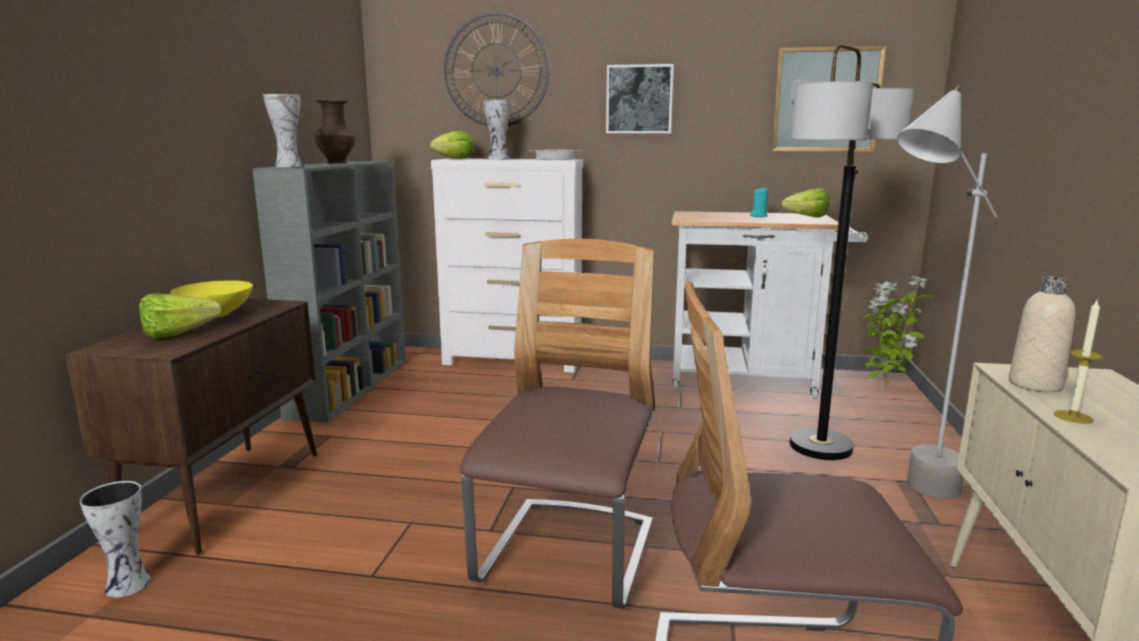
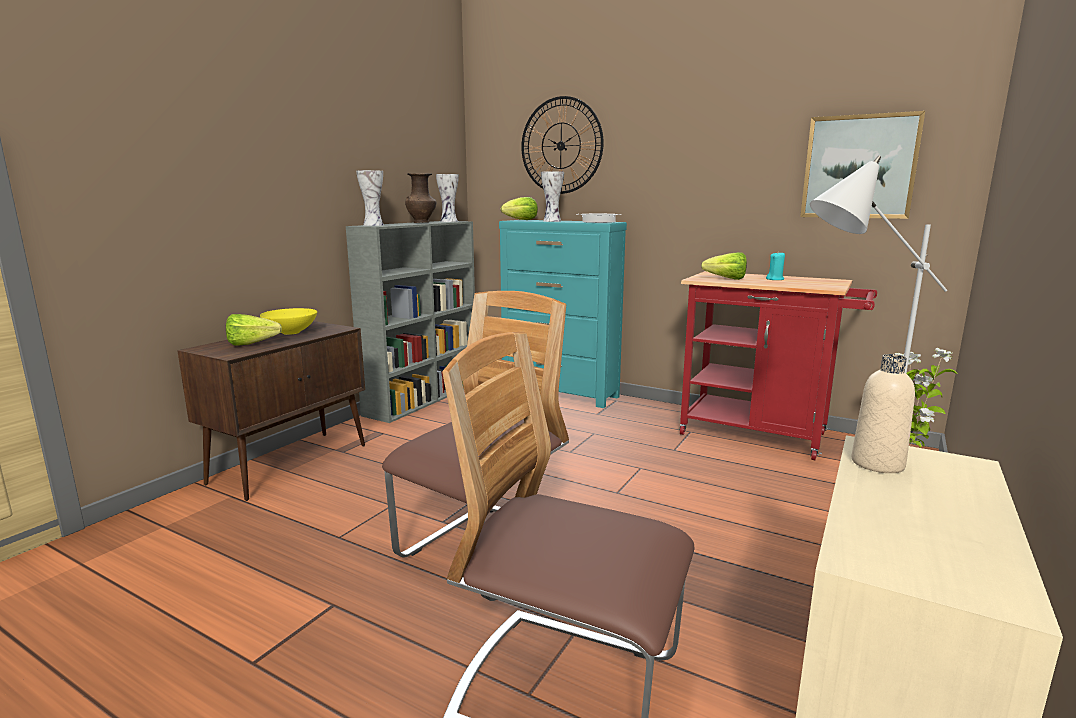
camera: 20 degrees right, 0 degrees up
vase [80,481,151,598] -> vase moved to [436,174,459,222]
white dresser [431,158,583,373] -> turquoise dresser [499,220,627,408]
picture [606,64,674,133] -> none
white cart [672,211,868,399] -> red cart [680,271,877,460]
lettuce [781,189,829,217] -> lettuce moved to [701,252,747,280]
floor lamp [790,44,915,460] -> none
candle [1054,300,1103,424] -> none

